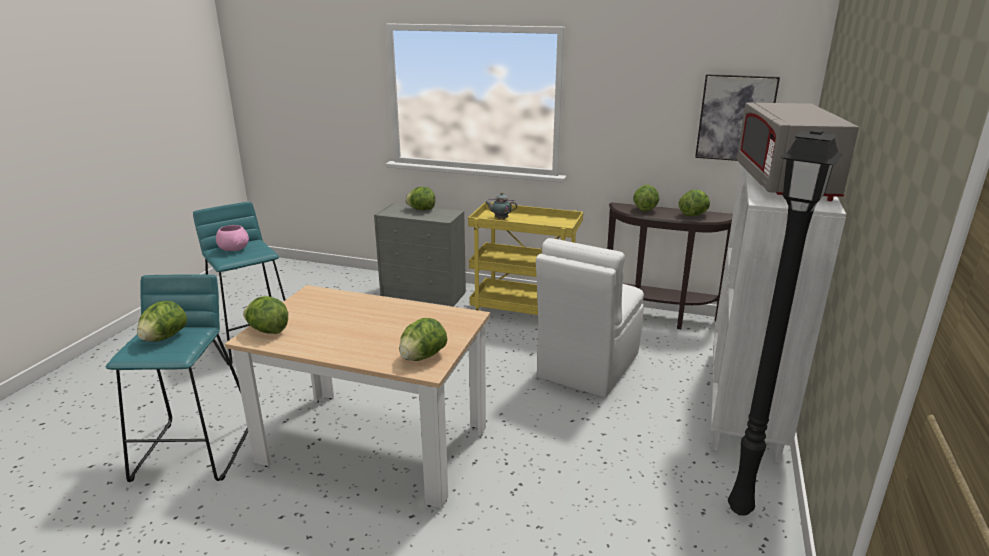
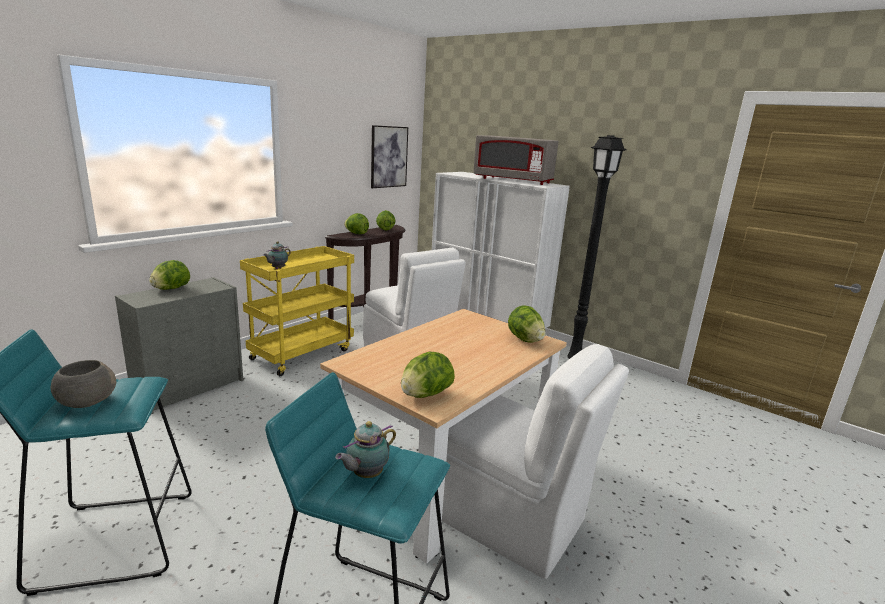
camera: 70 degrees left, 5 degrees down
lettuce [137,301,187,342] -> teapot [335,421,396,478]
pink bowl [216,225,249,251] -> grey bowl [50,360,116,408]
none -> white chair [442,344,629,579]

